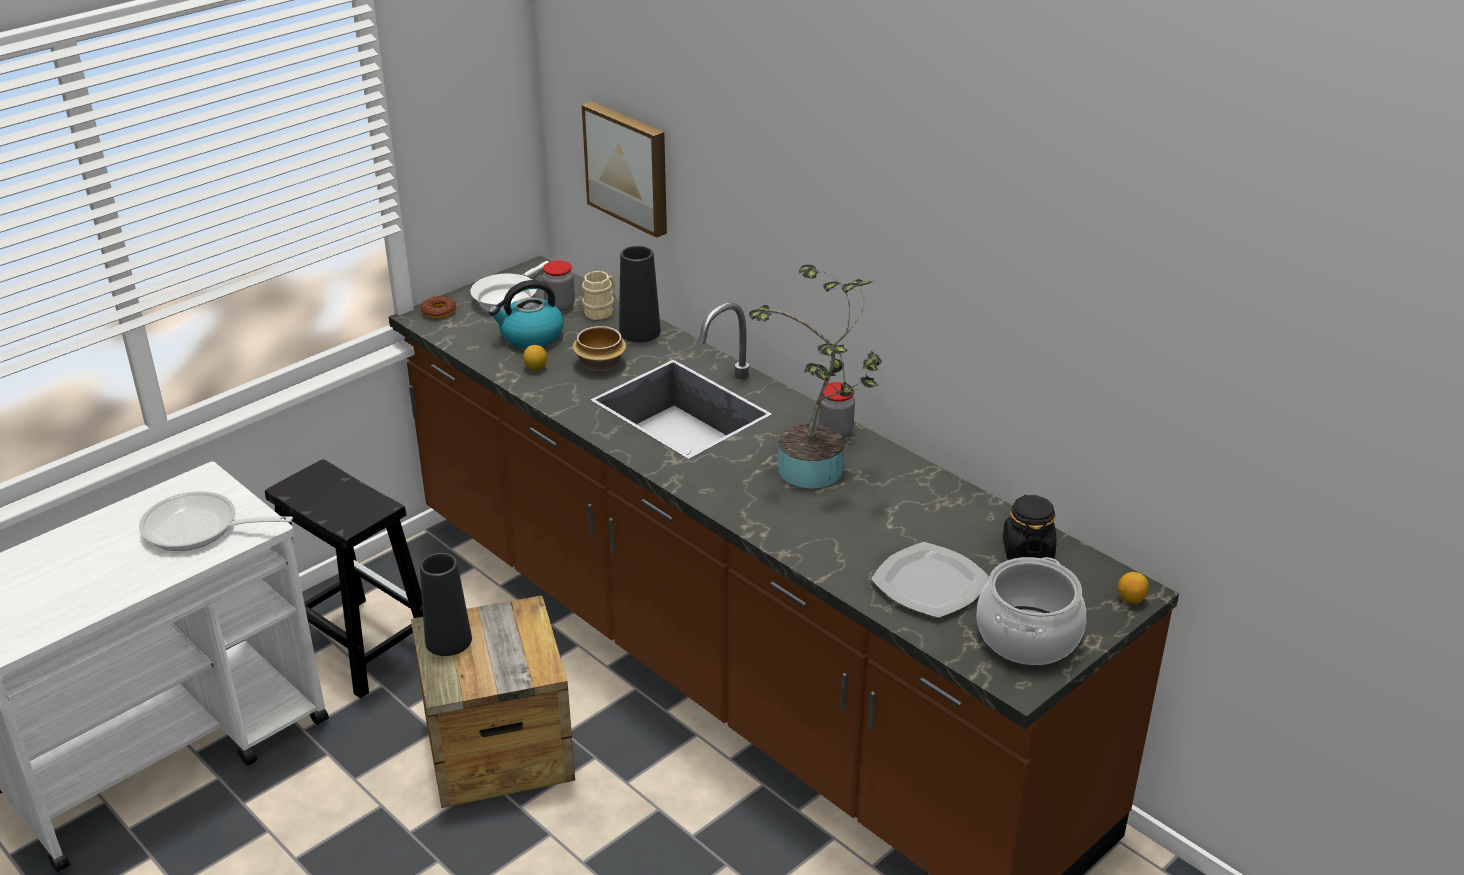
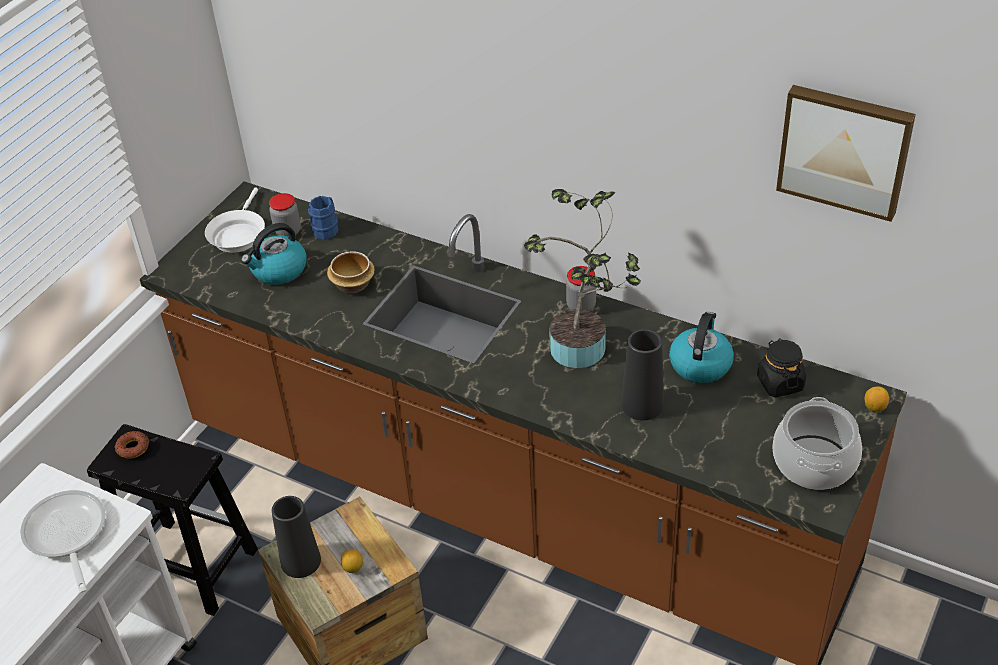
camera: 15 degrees left, 10 degrees up
frying pan [139,491,293,551] -> frying pan turned 75 degrees clockwise [20,490,106,593]
donut [421,296,456,318] -> donut moved to [115,431,149,459]
lemon [523,345,547,371] -> lemon moved to [341,549,363,573]
picture [582,102,667,238] -> picture moved to [776,85,916,222]
beige mug [582,271,615,320] -> blue mug [308,196,338,240]
black vase [619,246,661,342] -> black vase moved to [621,329,664,421]
plate [871,542,989,618] -> none
none -> kettle [669,312,734,383]

